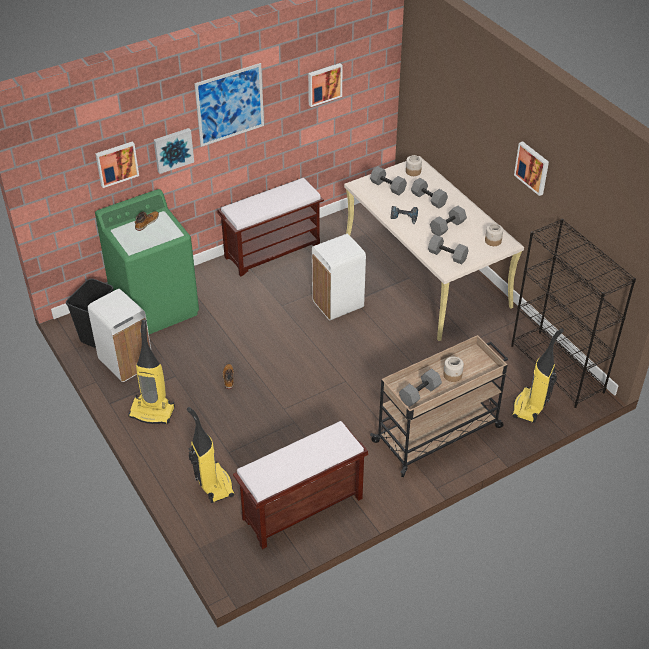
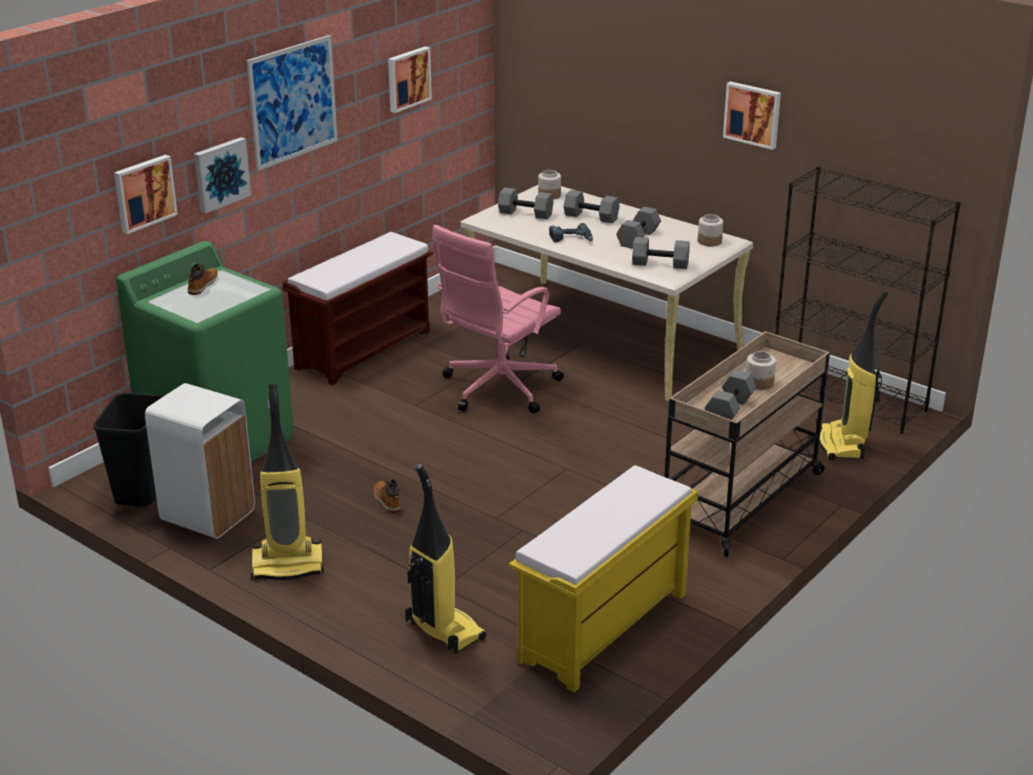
camera: 20 degrees left, 15 degrees down
brown bench [233,421,368,549] -> yellow bench [509,465,698,692]
white trash can [312,234,366,320] -> pink office chair [432,225,564,413]

